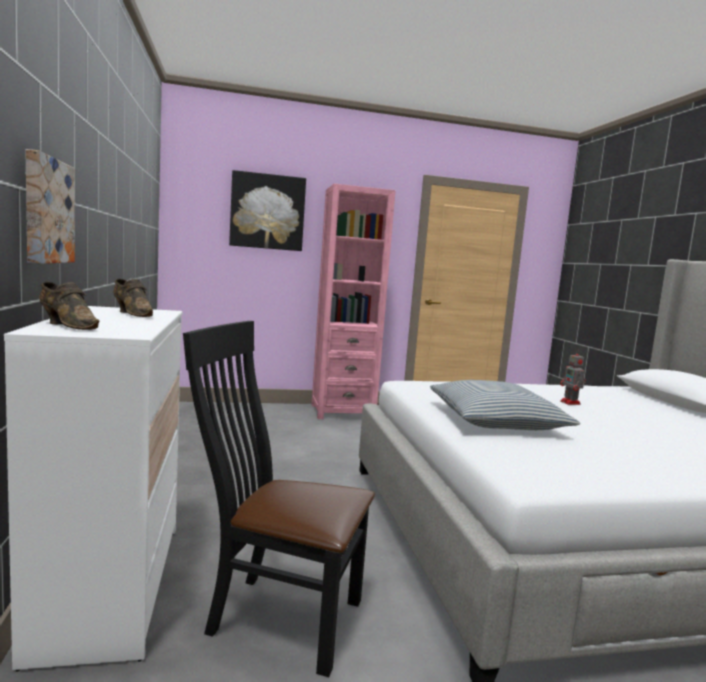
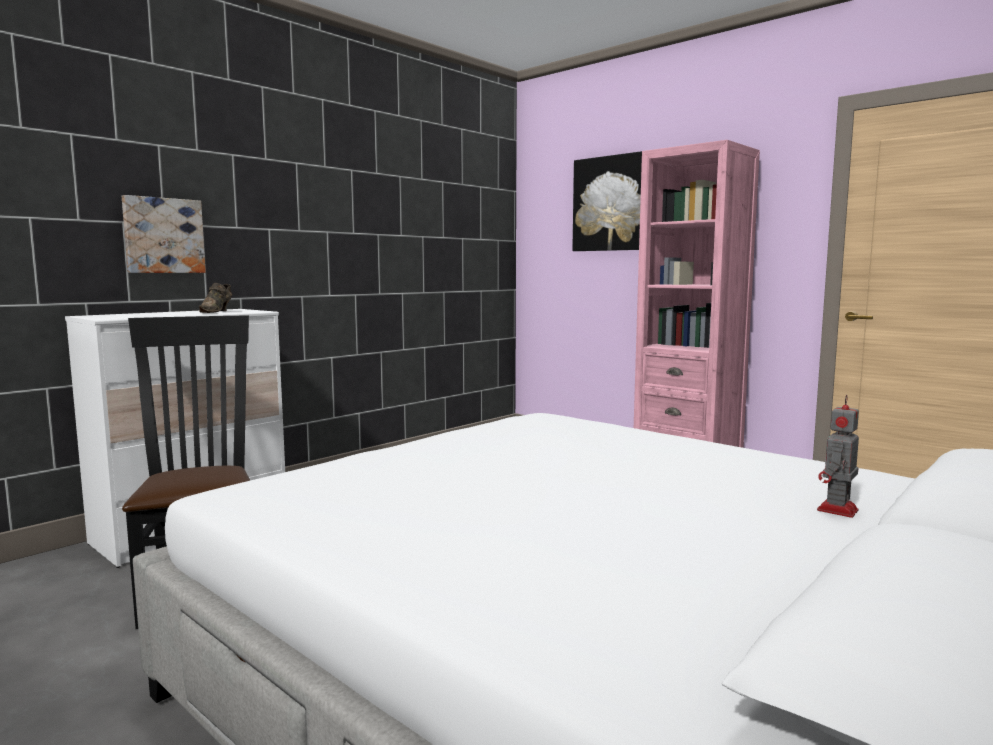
camera: 55 degrees right, 0 degrees up
brown shoe [39,282,100,330] -> none
pillow [430,380,580,430] -> none
toy robot [560,349,586,405] -> toy robot moved to [817,394,859,518]

